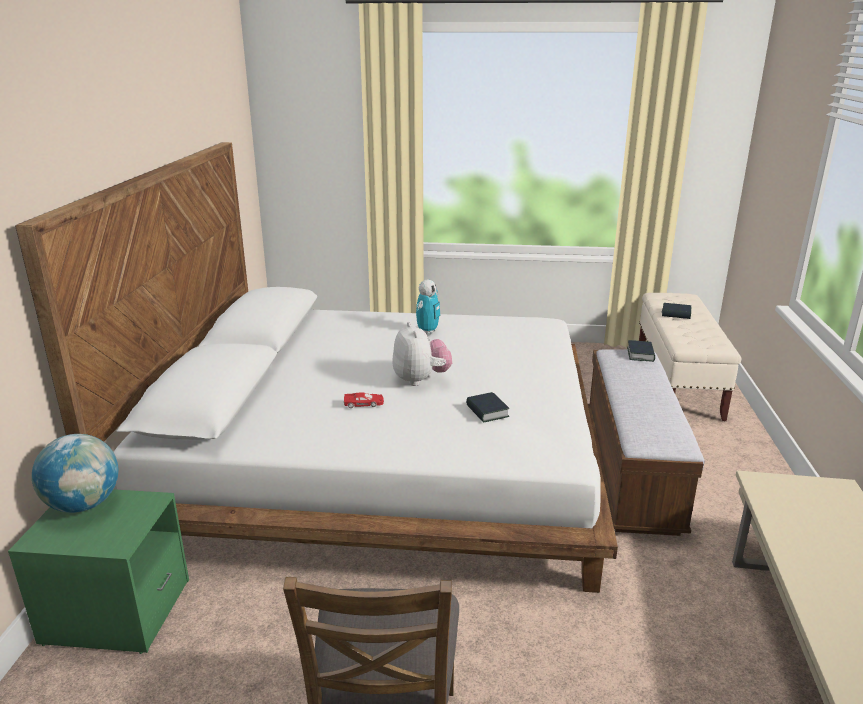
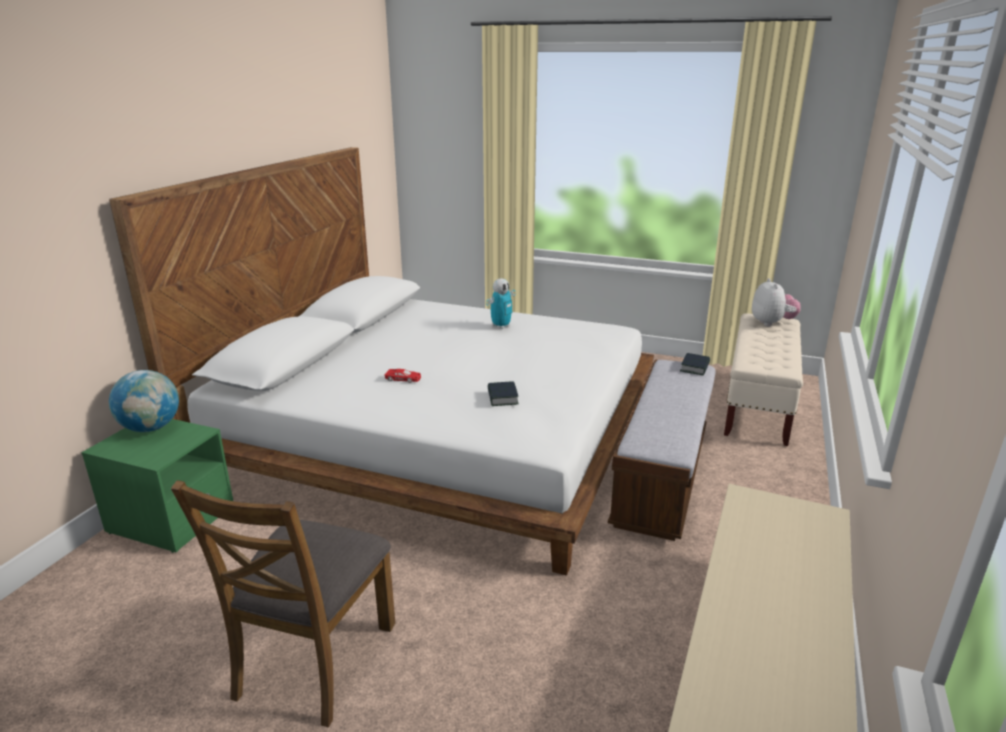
camera: 15 degrees right, 0 degrees up
plush toy [392,322,452,386] -> plush toy moved to [752,278,801,327]
book [662,303,691,319] -> none

